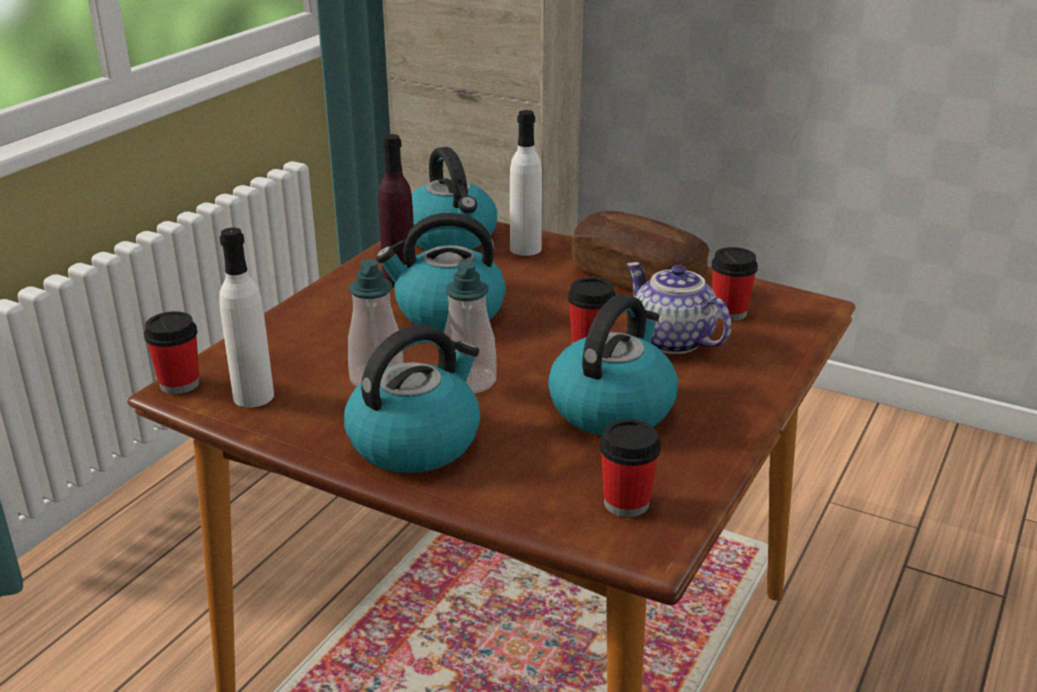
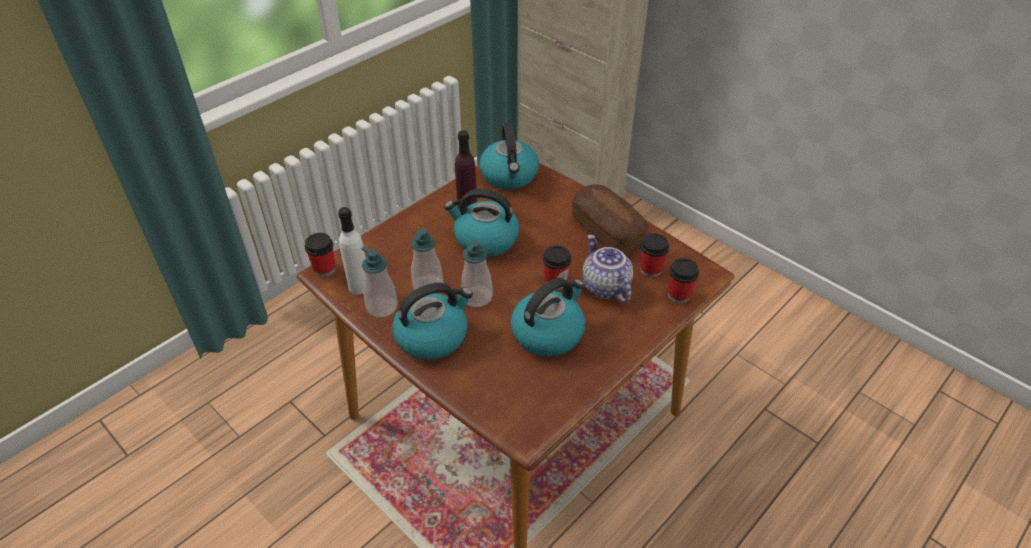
camera: 15 degrees right, 15 degrees up
white bottle [510,110,542,256] -> none
cup [600,419,661,517] -> cup moved to [668,258,699,303]
none -> soap dispenser [361,247,398,317]

